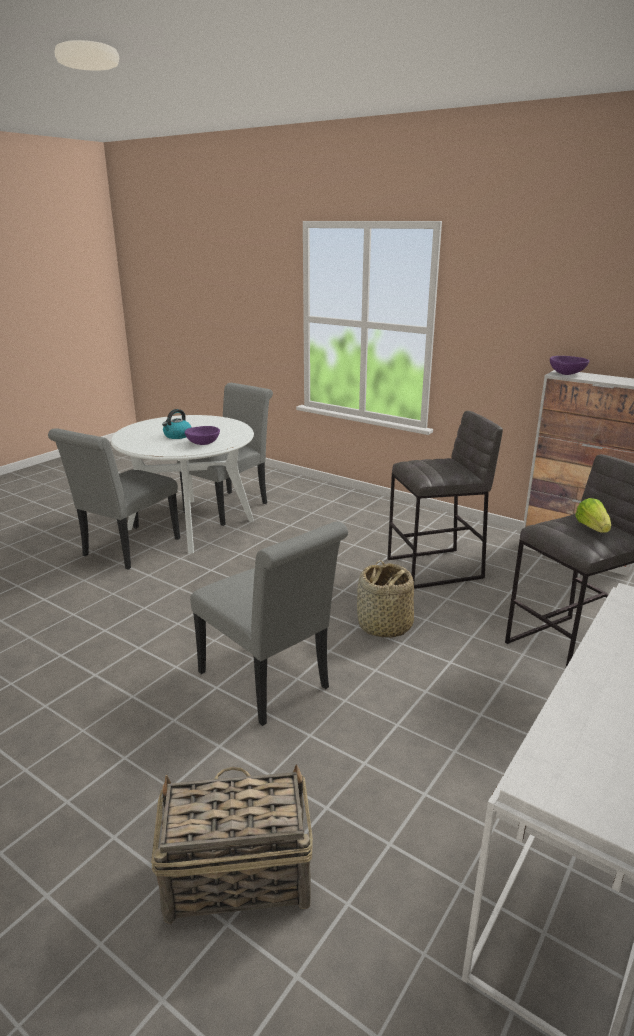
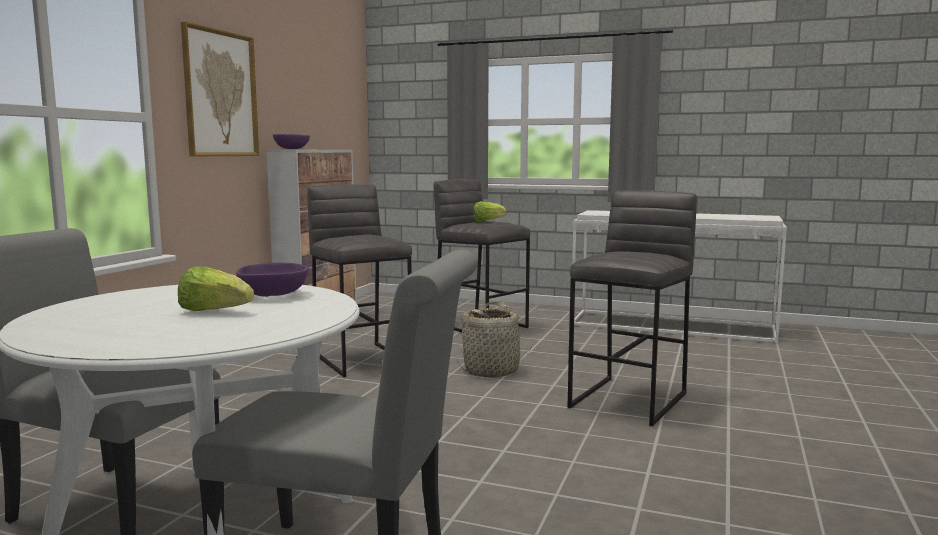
camera: 105 degrees left, 15 degrees down
basket [151,764,313,924] -> none
kettle [162,409,192,439] -> lettuce [178,266,254,311]
grey chair [190,521,348,726] -> grey stool [568,190,697,426]
none -> picture [181,22,259,156]

